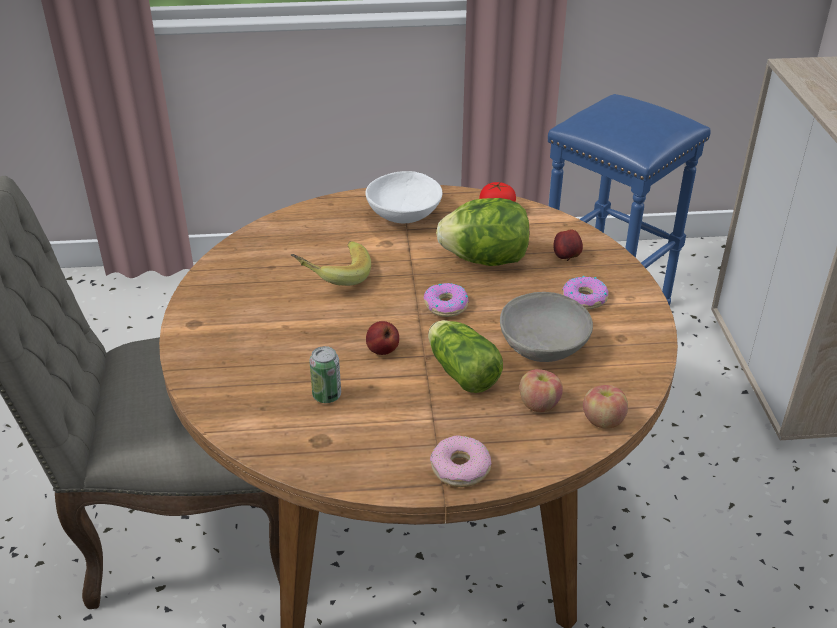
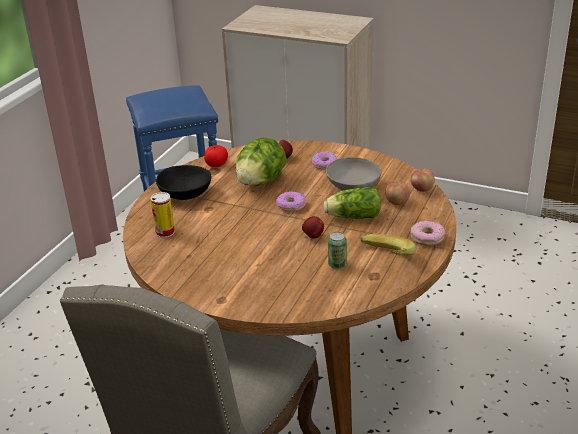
camera: 60 degrees left, 5 degrees down
banana [291,241,371,286] -> banana moved to [360,234,416,255]
white bowl [365,171,442,223] -> black bowl [156,165,211,200]
none -> can [151,192,175,238]

